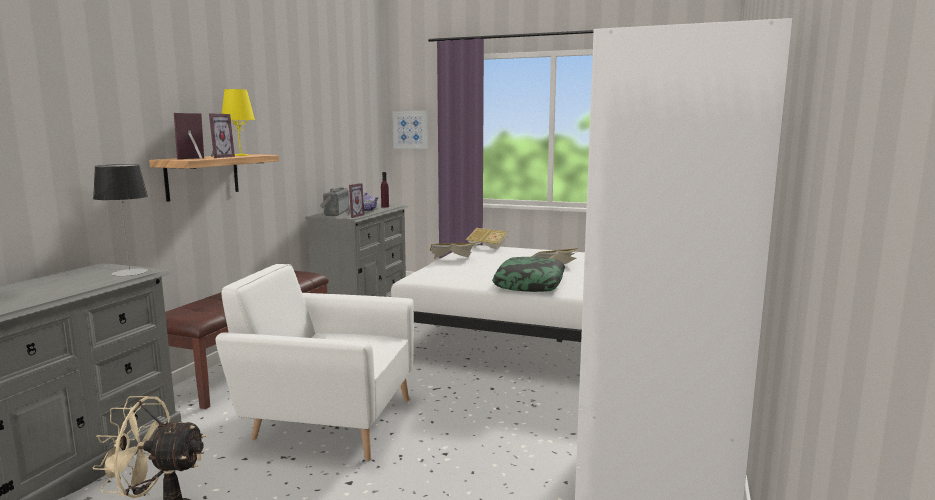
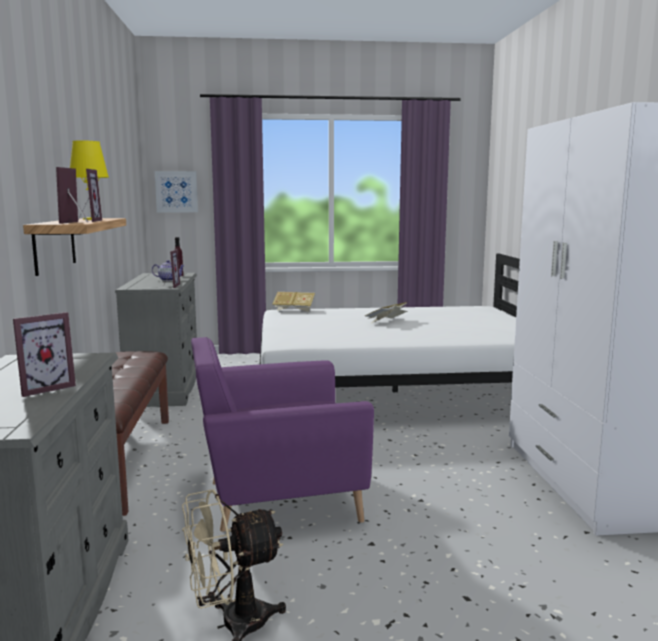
camera: 25 degrees left, 0 degrees up
table lamp [93,164,148,276] -> none
white armchair [215,264,414,461] -> purple armchair [191,337,374,532]
radio [320,187,349,216] -> none
book [430,243,474,259] -> none
pillow [492,257,565,292] -> none
none -> picture frame [13,312,76,397]

